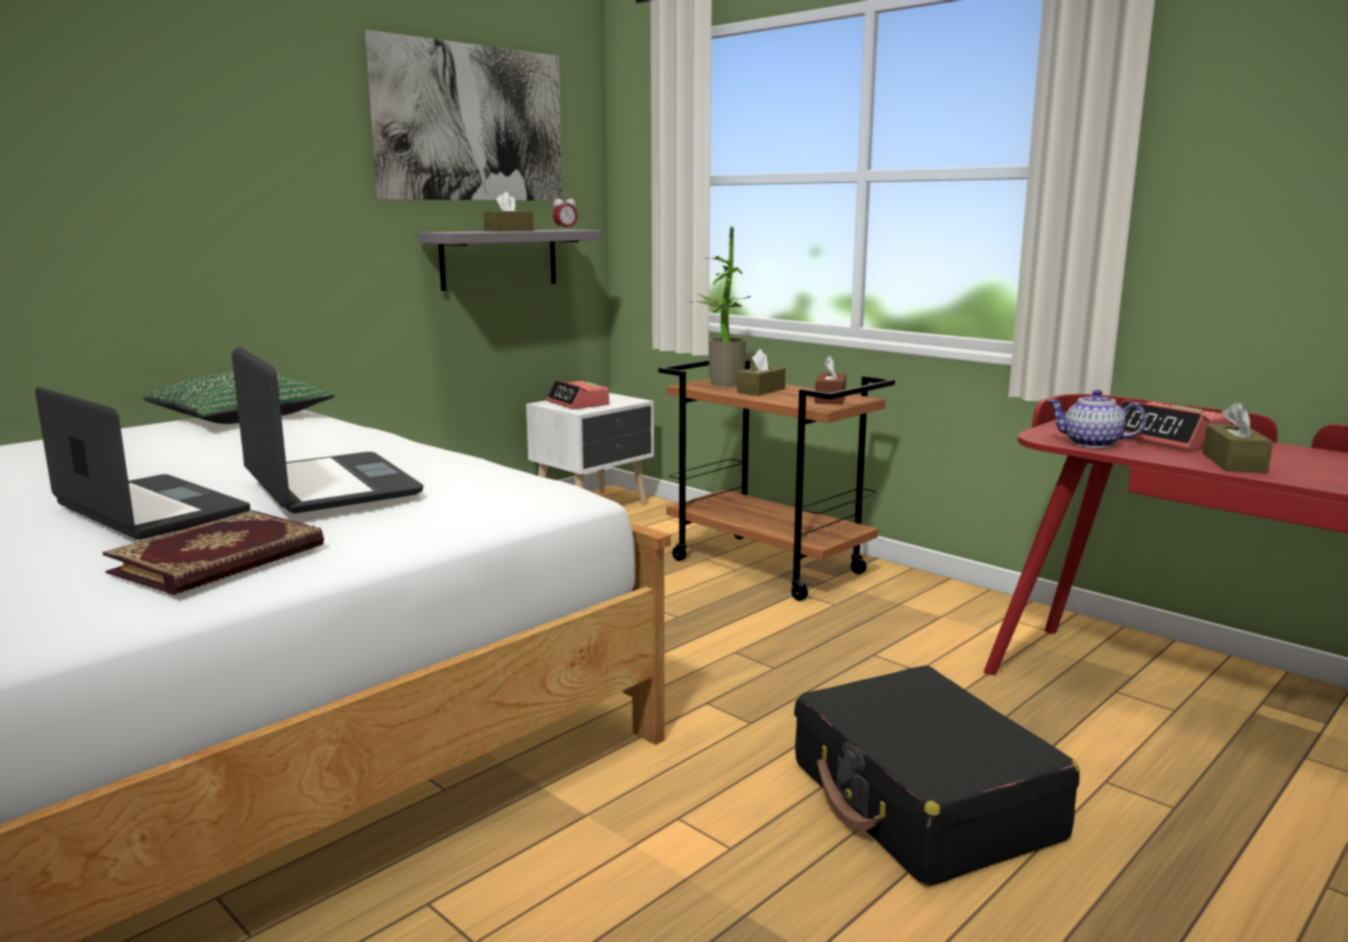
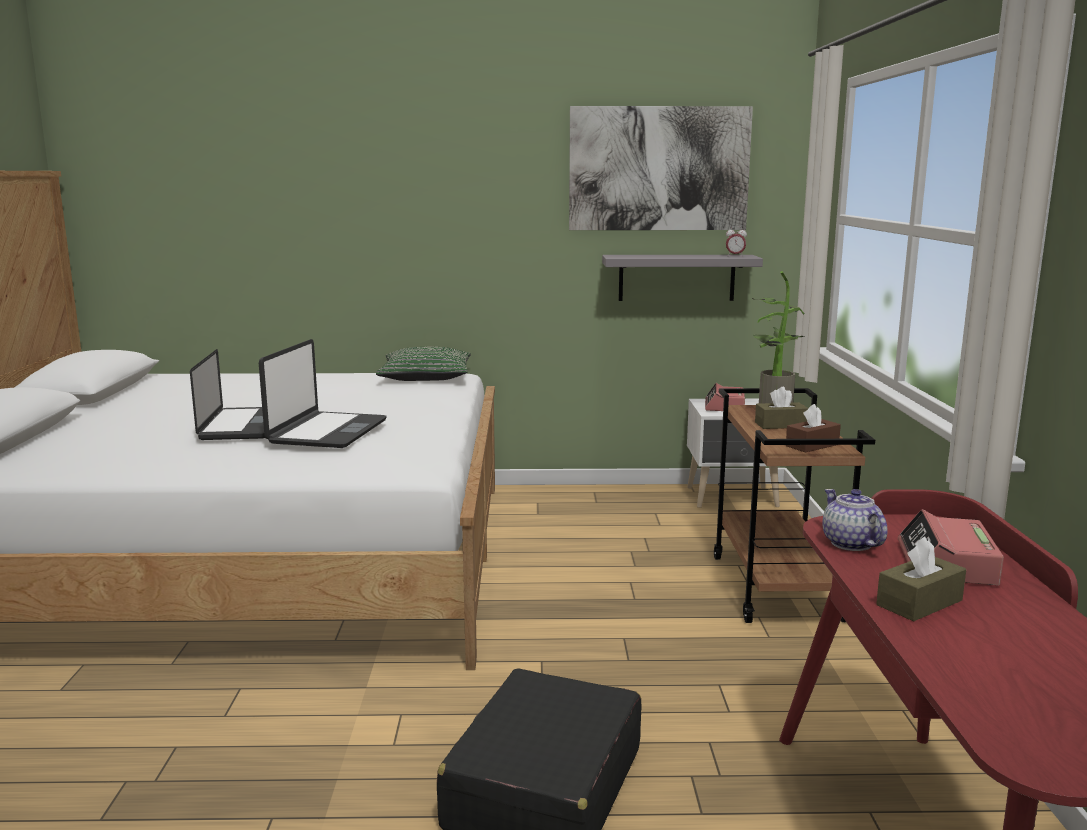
camera: 45 degrees right, 0 degrees up
book [103,510,324,595] -> none
brown tissue box [483,192,534,231] -> none

